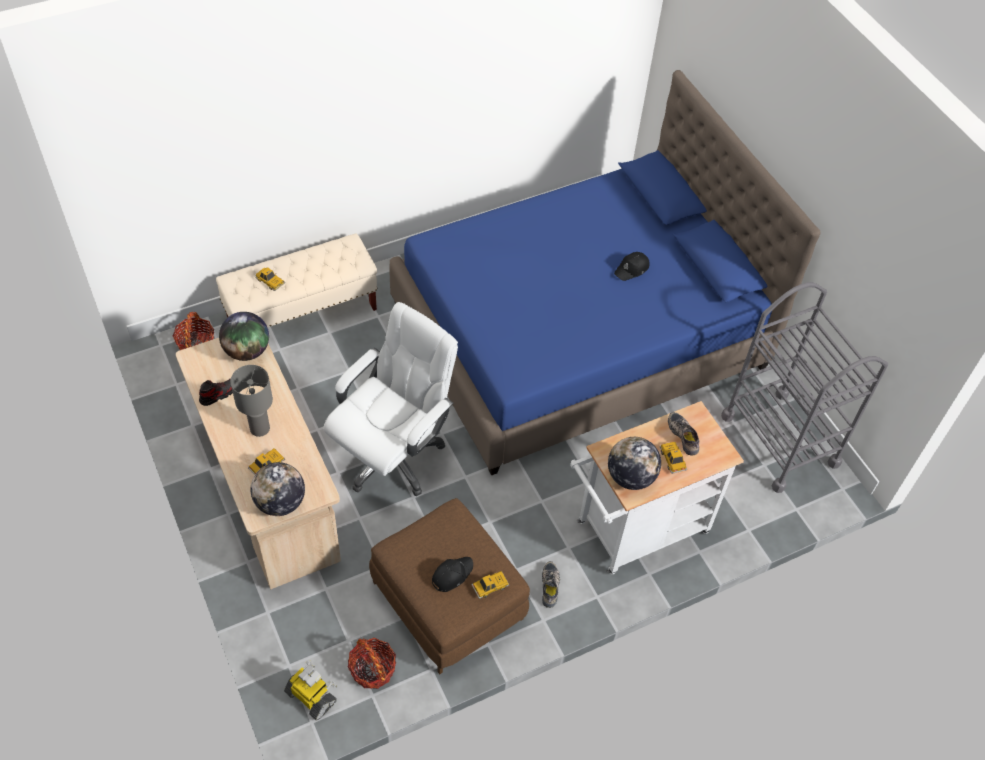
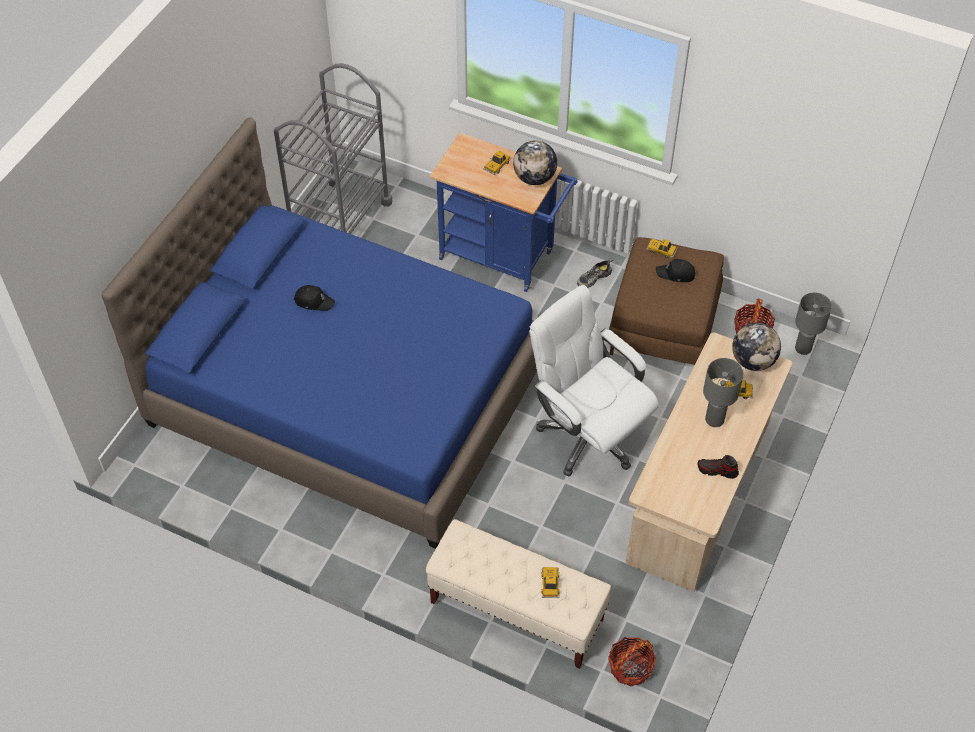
camera: 125 degrees left, 0 degrees up
globe [219,312,269,361] -> none
toy robot [284,660,337,721] -> grey table lamp [795,292,832,355]
white office chair [323,302,458,496] -> white office chair turned 45 degrees clockwise [529,285,659,476]
white cart [570,401,744,575] -> blue cart [429,133,578,292]
shoe [668,412,699,456] -> none

